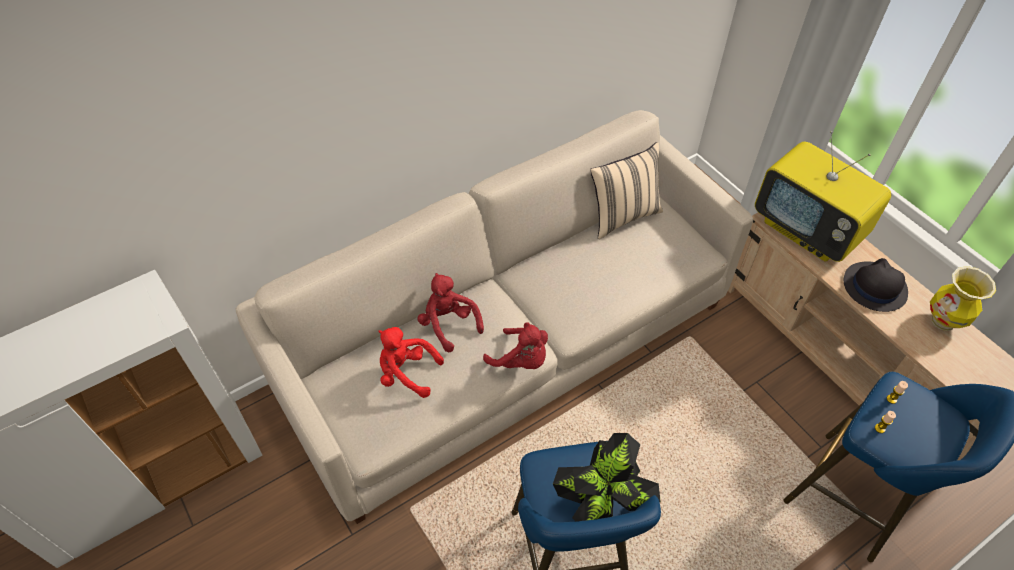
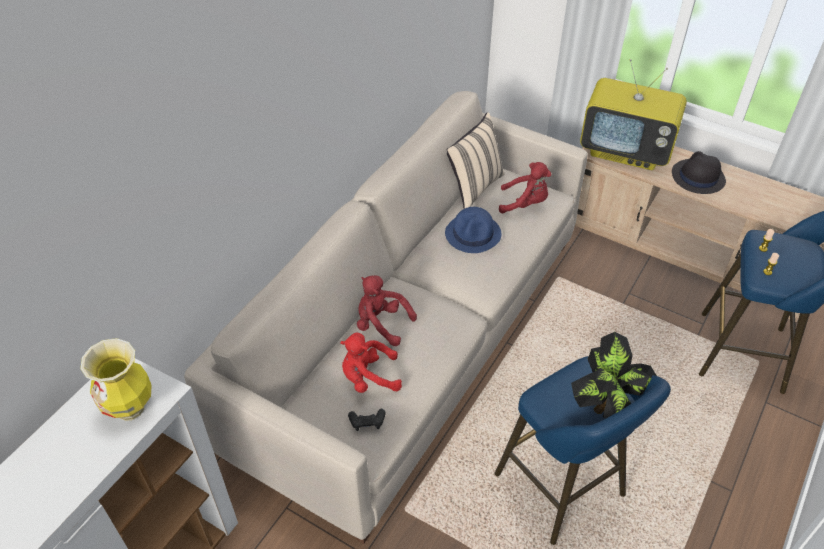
camera: 25 degrees left, 5 degrees down
red plush toy [483,322,548,369] -> red plush toy moved to [499,162,551,213]
vase [930,266,996,331] -> vase moved to [80,338,152,421]
none -> black game controller [348,409,386,431]
none -> blue hat [445,207,501,253]

